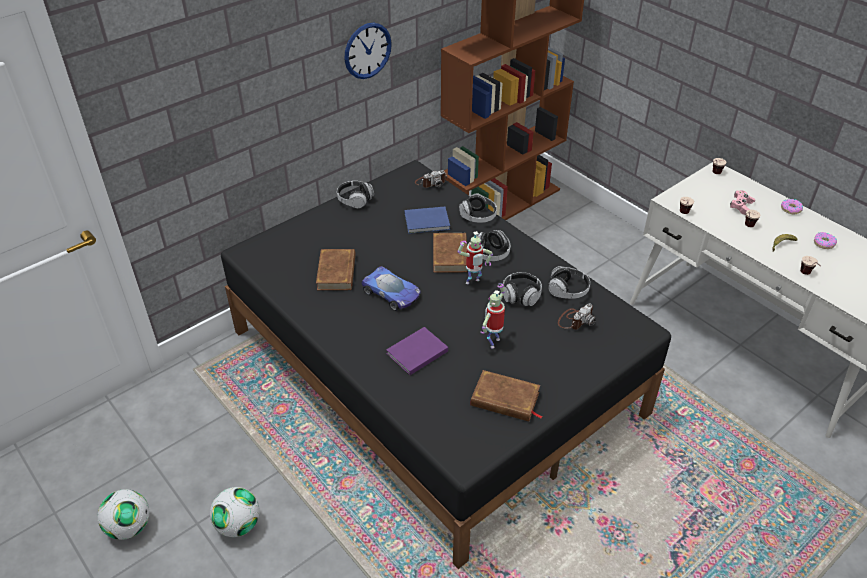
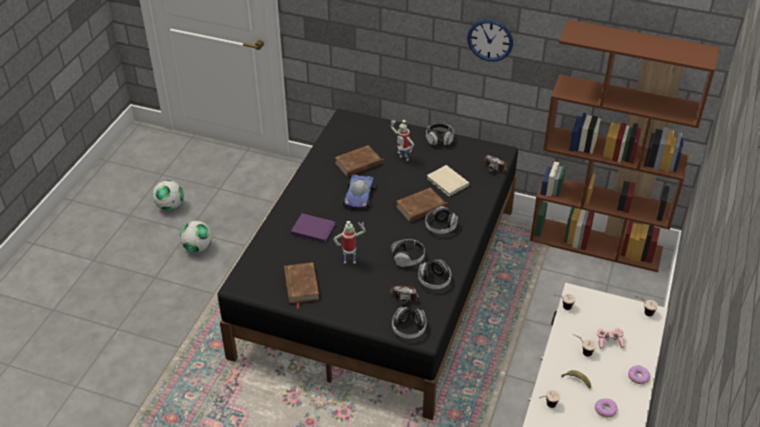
camera: 60 degrees right, 0 degrees up
blue book [404,207,450,234] -> beige book [427,165,469,197]
toy robot [457,231,493,284] -> toy robot moved to [390,120,414,161]
headphones [459,194,497,223] -> headphones moved to [392,307,427,339]

